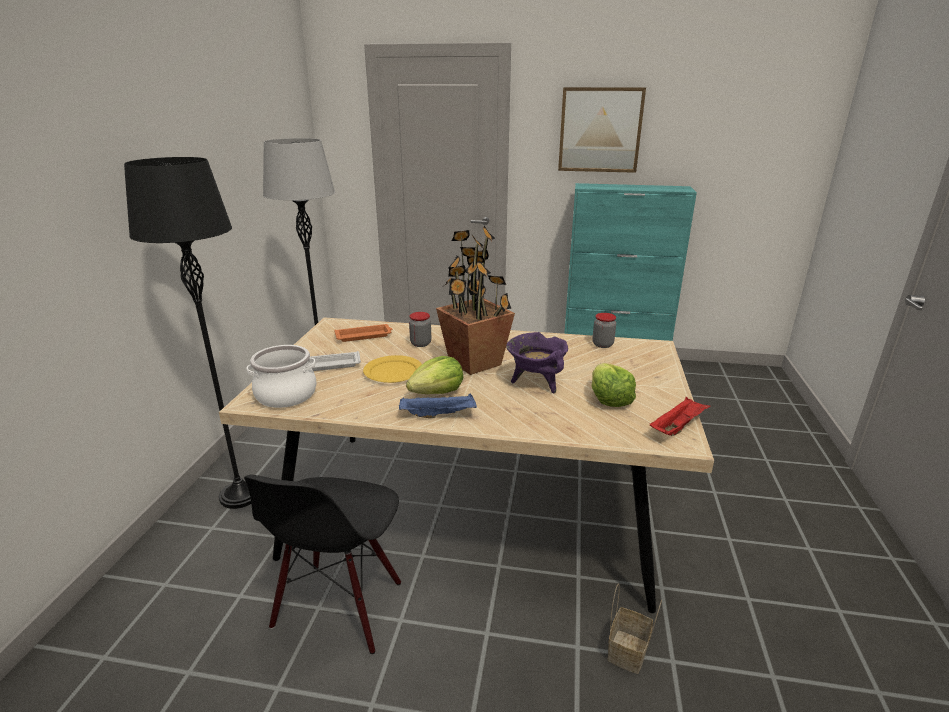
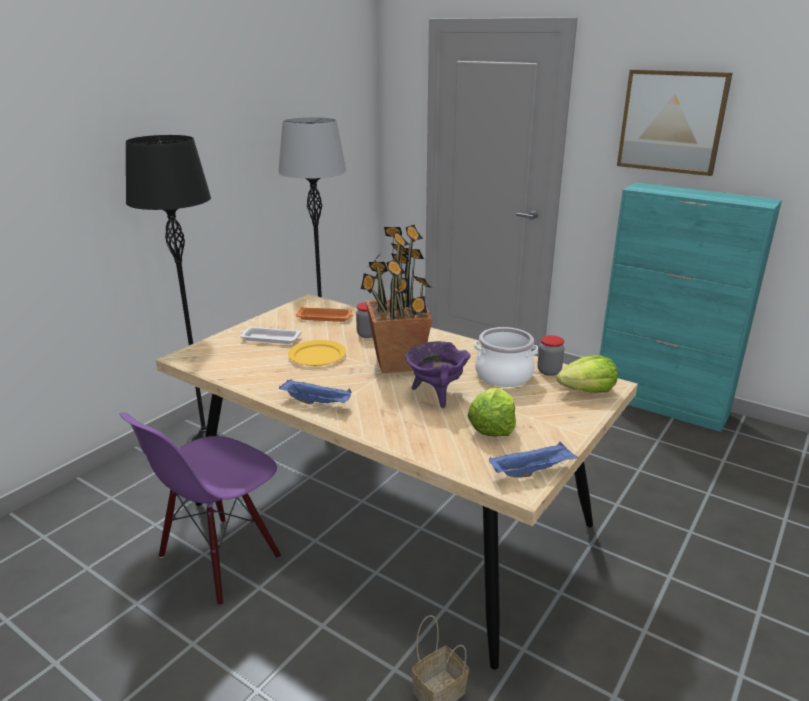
camera: 25 degrees right, 0 degrees up
black chair [244,474,401,654] -> purple chair [119,412,281,606]
cooking pot [247,345,317,408] -> cooking pot moved to [474,327,538,387]
lettuce [406,356,463,394] -> lettuce moved to [556,355,618,393]
red tray [650,397,710,436] -> blue tray [489,442,579,478]

